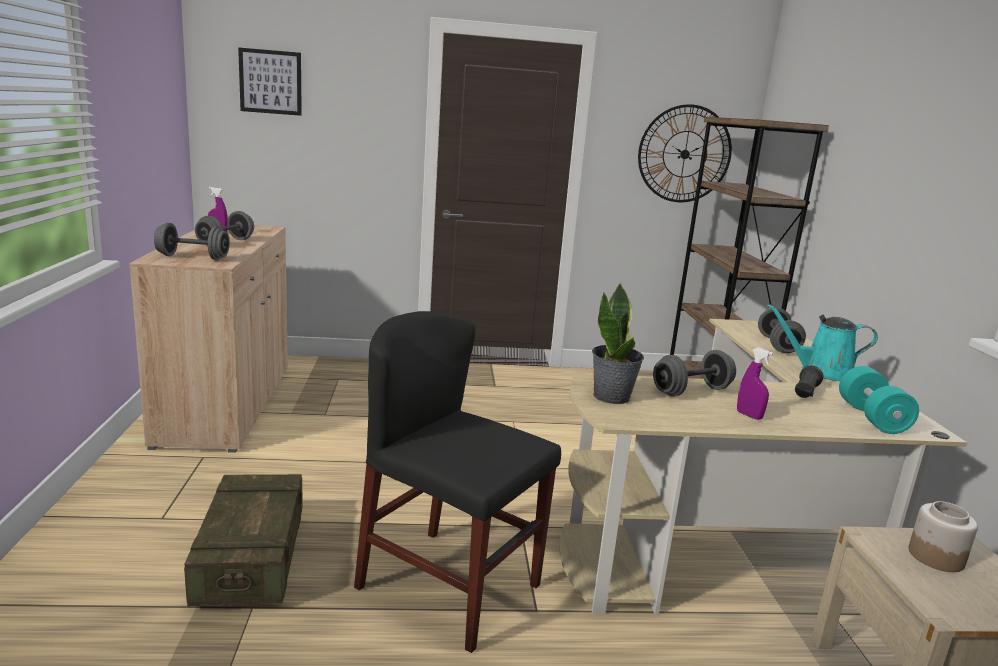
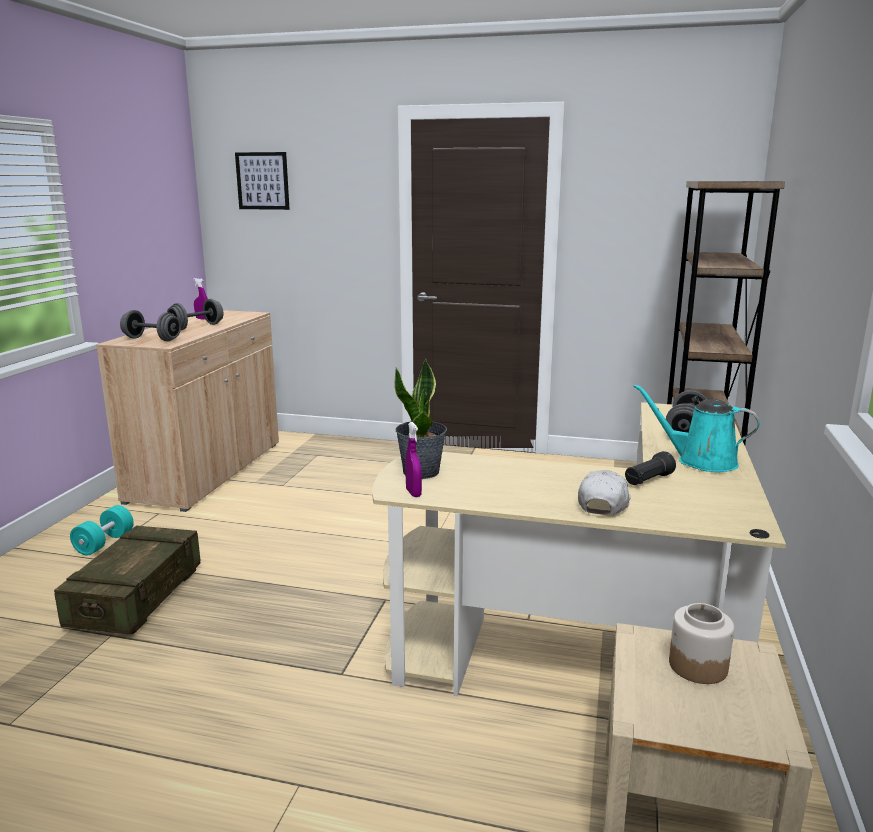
camera: 20 degrees right, 0 degrees up
black chair [354,311,561,653] -> none
wall clock [638,104,732,202] -> none
grey dumbbell [653,350,736,396] -> none
purple spray bottle [737,347,774,420] -> purple spray bottle moved to [405,422,422,497]
turquoise dumbbell [839,366,919,434] -> turquoise dumbbell moved to [70,505,134,555]
none -> white cap [578,470,631,515]

